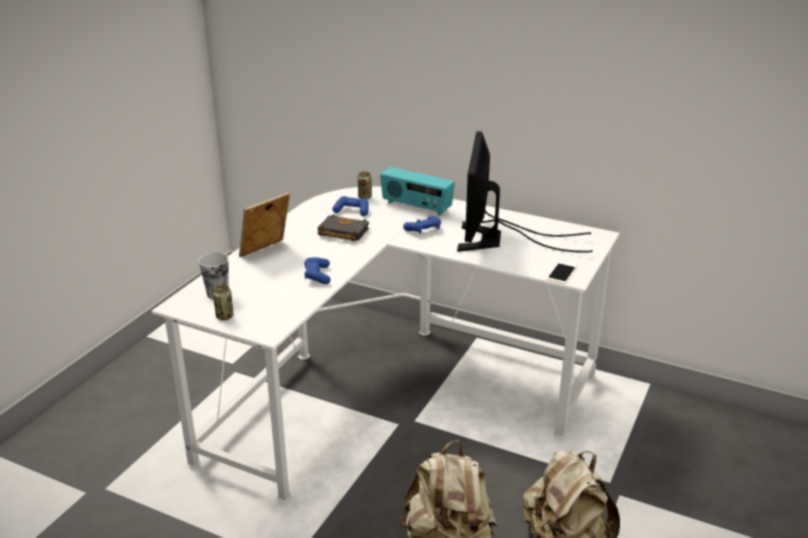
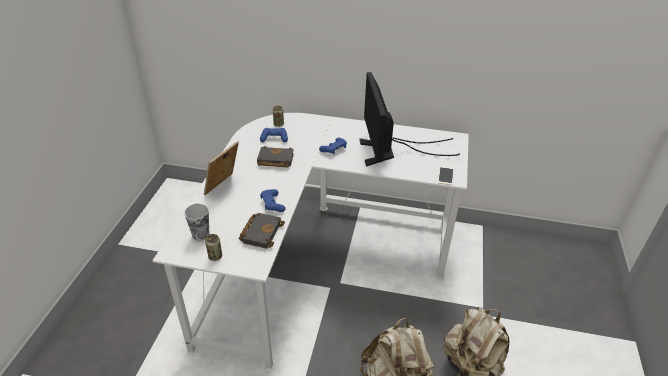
camera: 15 degrees left, 10 degrees up
radio [380,167,455,216] -> none
none -> black book [239,213,285,249]

